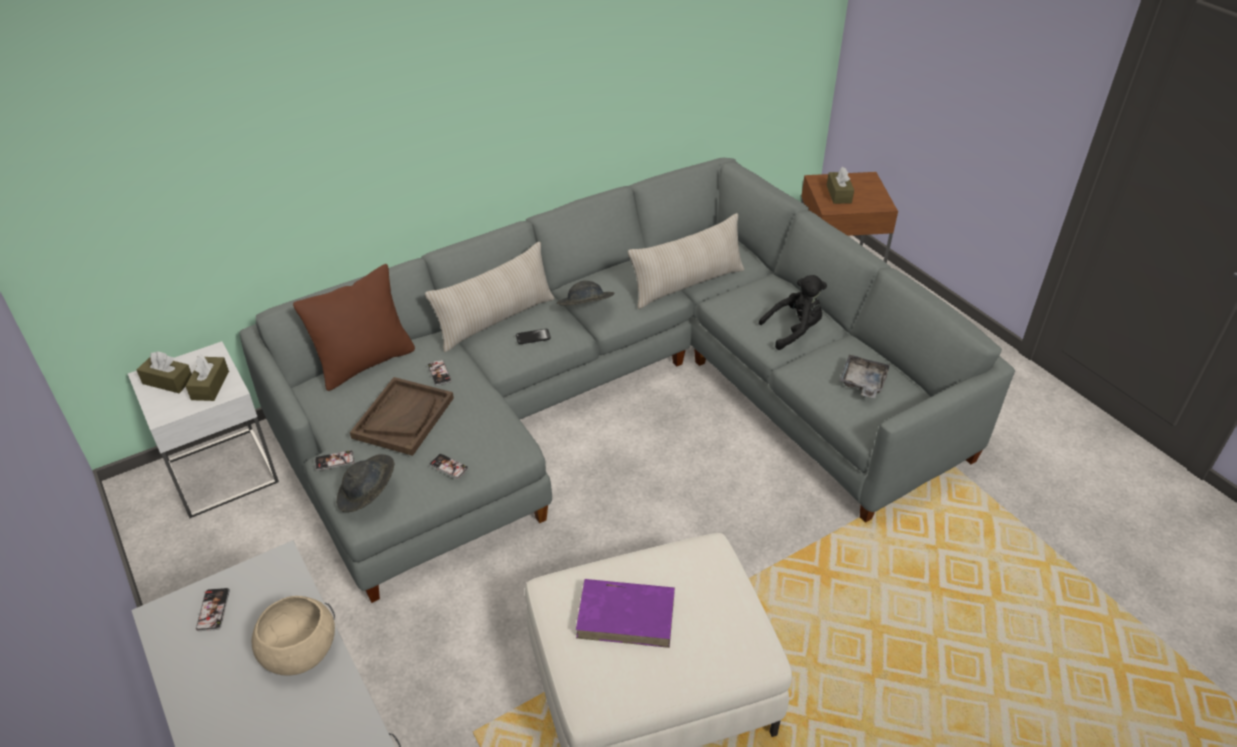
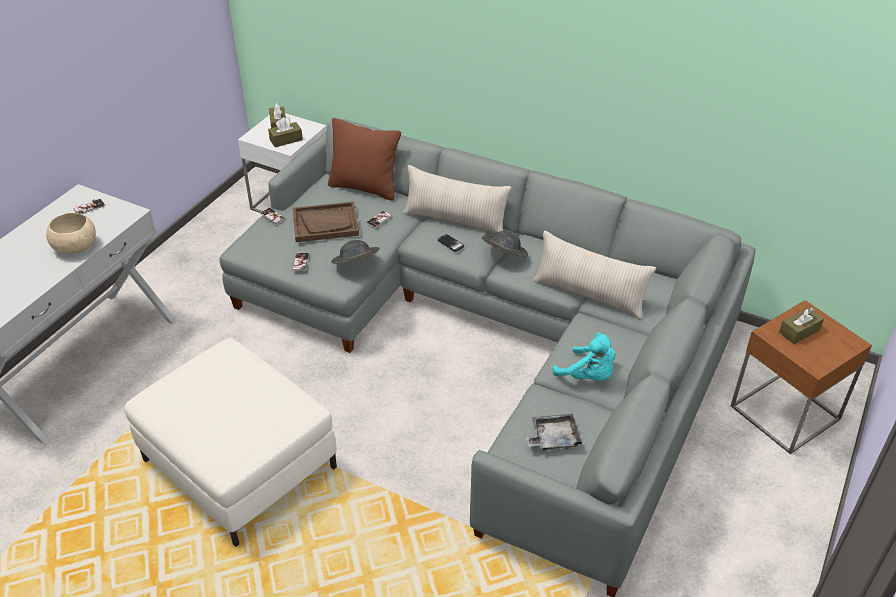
camera: 60 degrees right, 0 degrees up
grey hat [336,454,395,512] -> grey hat moved to [331,240,380,264]
purple book [576,579,675,648] -> none
black plush toy [759,275,827,350] -> turquoise plush toy [552,333,615,381]

